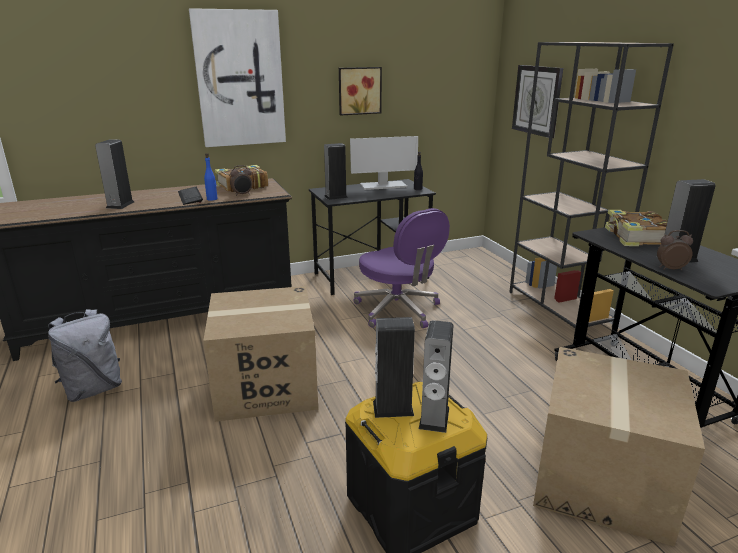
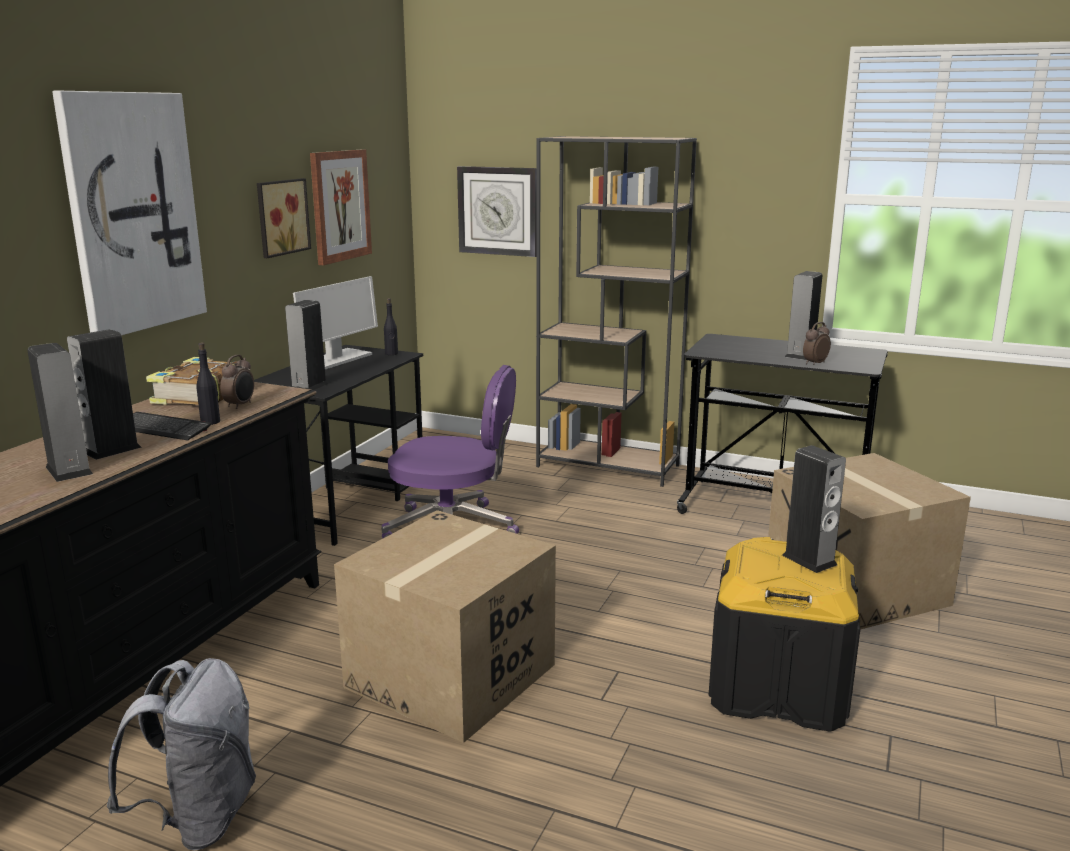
camera: 45 degrees left, 5 degrees down
blue bottle [204,153,218,201] -> black bottle [196,342,220,425]
speaker [373,317,415,418] -> speaker moved to [67,329,142,460]
book [605,210,668,246] -> none
none -> picture [310,150,372,265]

